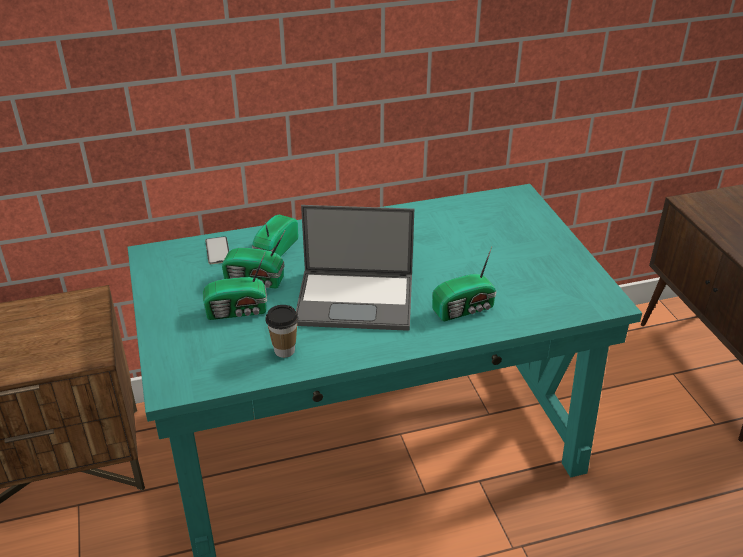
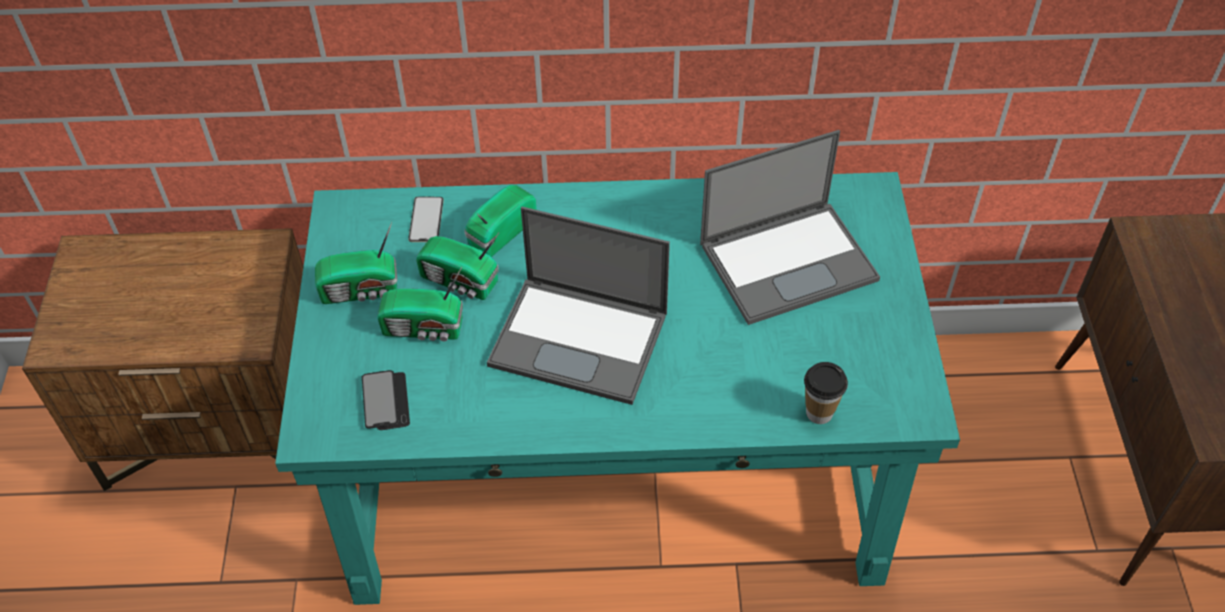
camera: 15 degrees right, 15 degrees up
cup [265,305,299,358] -> cup moved to [804,362,848,424]
radio [432,247,496,321] -> radio moved to [315,222,397,304]
none -> phone [362,370,410,430]
none -> laptop [700,130,880,325]

